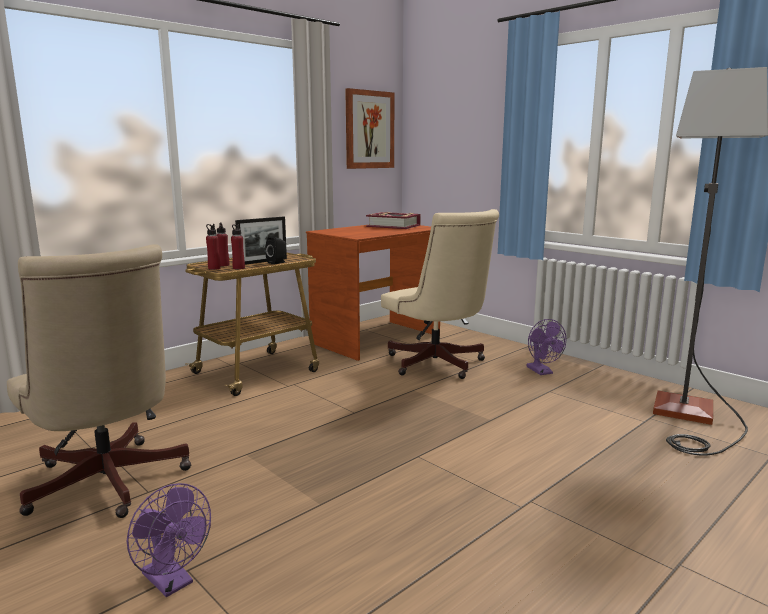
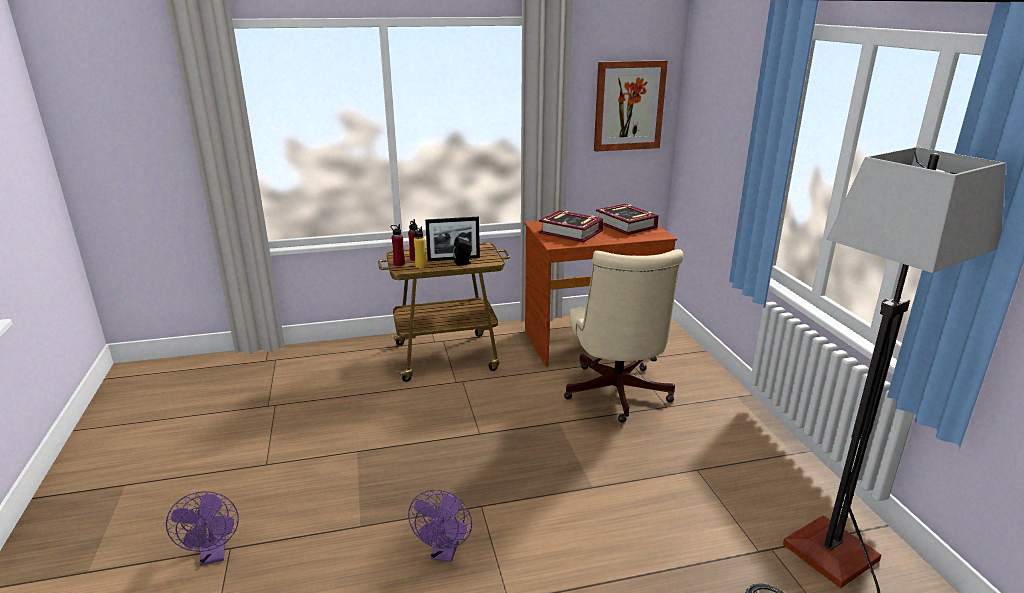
camera: 30 degrees right, 10 degrees up
beige office chair [7,244,191,518] -> none
red bottle [231,224,245,269] -> yellow bottle [413,226,427,269]
purple fan [527,319,566,375] -> purple fan moved to [408,490,472,562]
none -> book [539,210,603,242]

